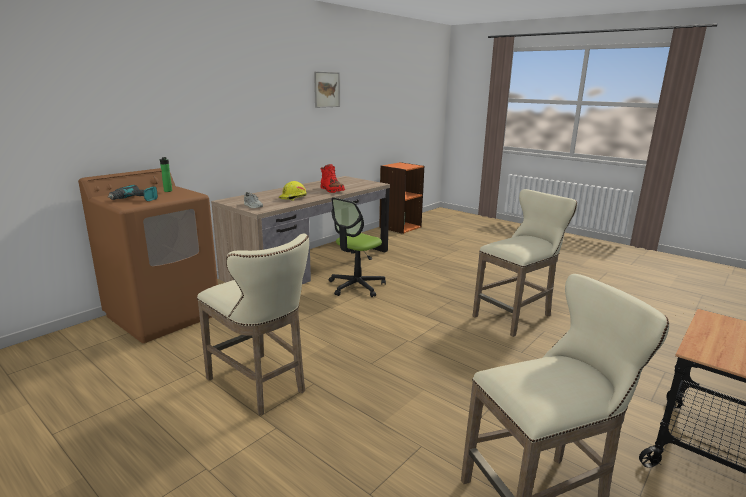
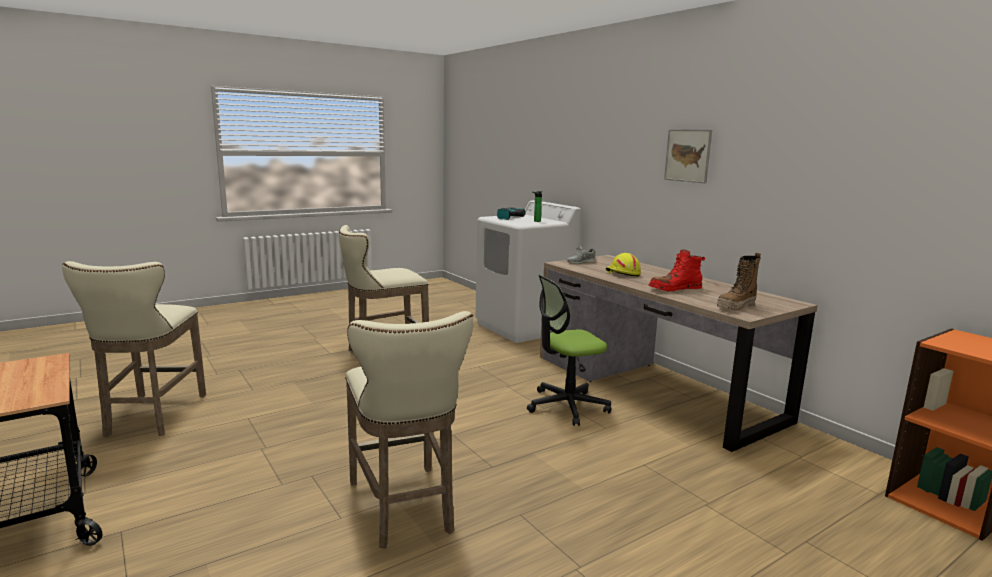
camera: 105 degrees right, 5 degrees down
brown washing machine [78,168,218,343] -> white washing machine [475,200,581,343]
picture [314,72,340,108] -> picture moved to [664,129,712,183]
office chair [329,197,386,297] -> office chair turned 75 degrees counterclockwise [527,275,611,426]
none -> boot [717,252,761,311]

